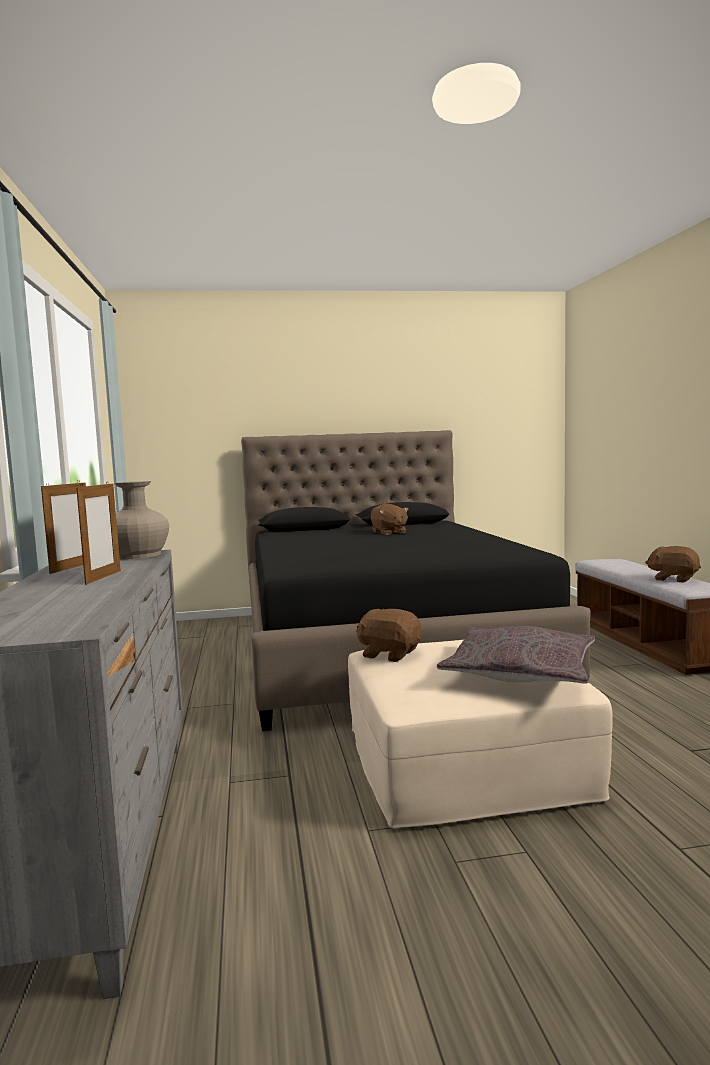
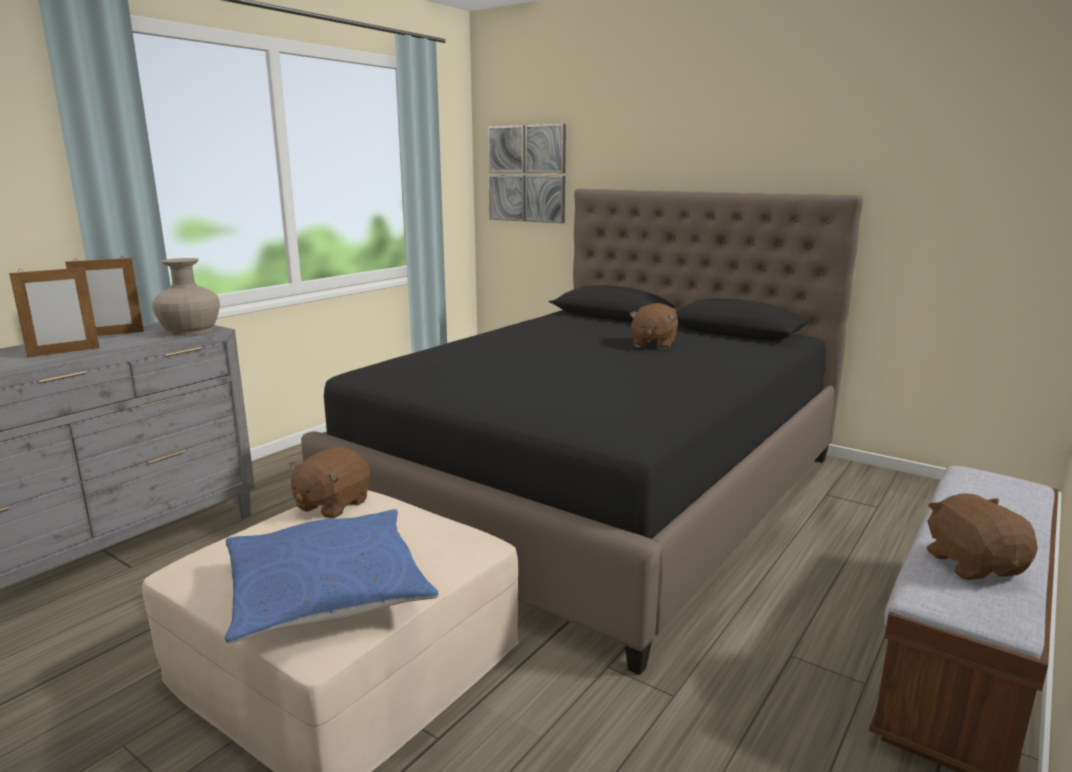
camera: 45 degrees right, 10 degrees up
brown plush toy [356,609,422,662] -> brown plush toy turned 135 degrees counterclockwise [288,447,370,519]
grey pillow [437,626,595,684] -> blue pillow [225,509,439,643]
none -> picture [488,124,566,223]

